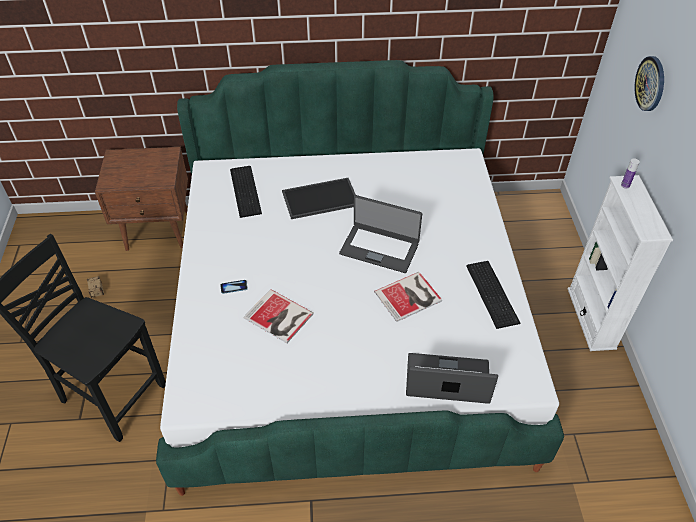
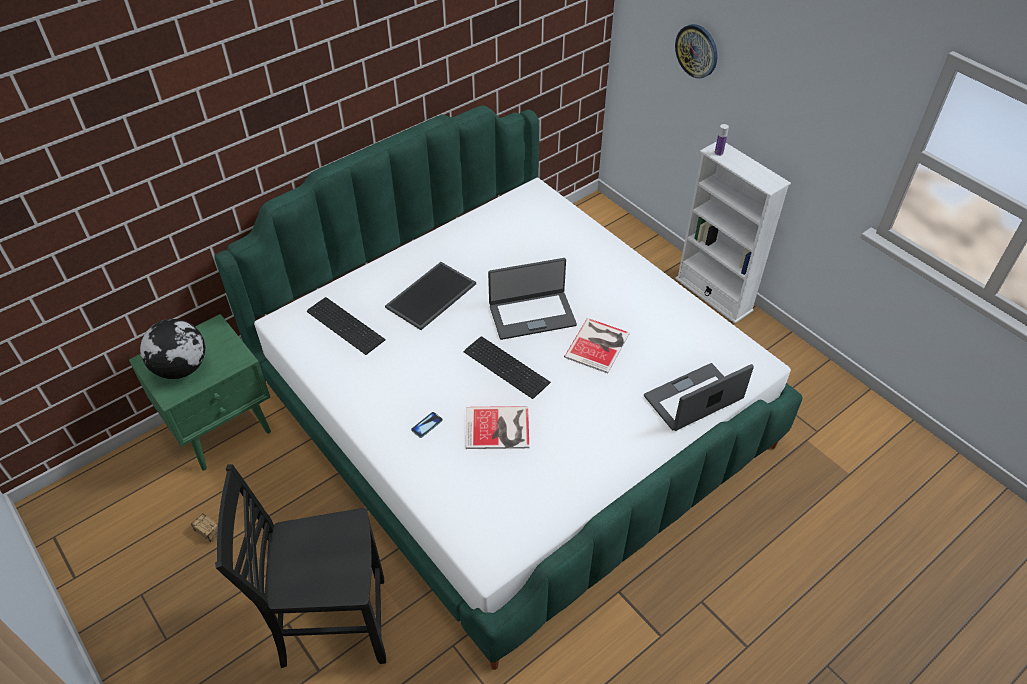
camera: 35 degrees left, 0 degrees up
brown nightstand [95,147,188,251] -> green nightstand [129,314,271,471]
keyboard [466,261,521,329] -> keyboard moved to [464,336,551,399]
none -> globe [140,319,205,379]

